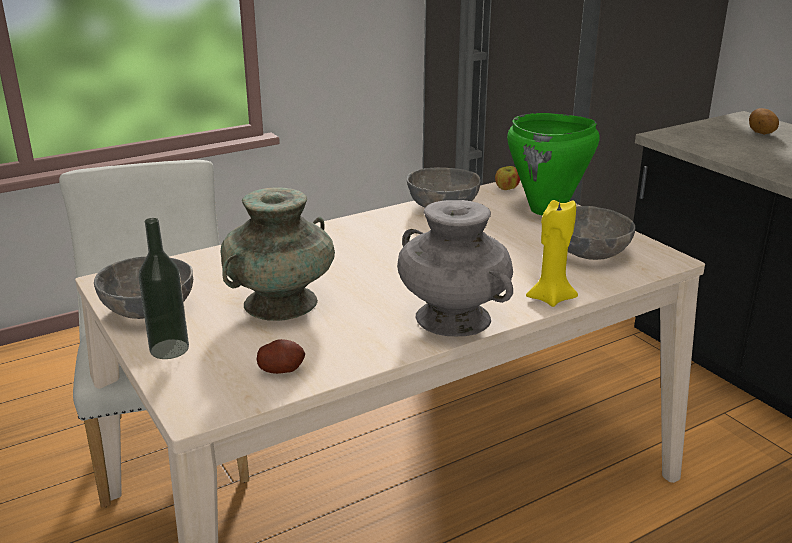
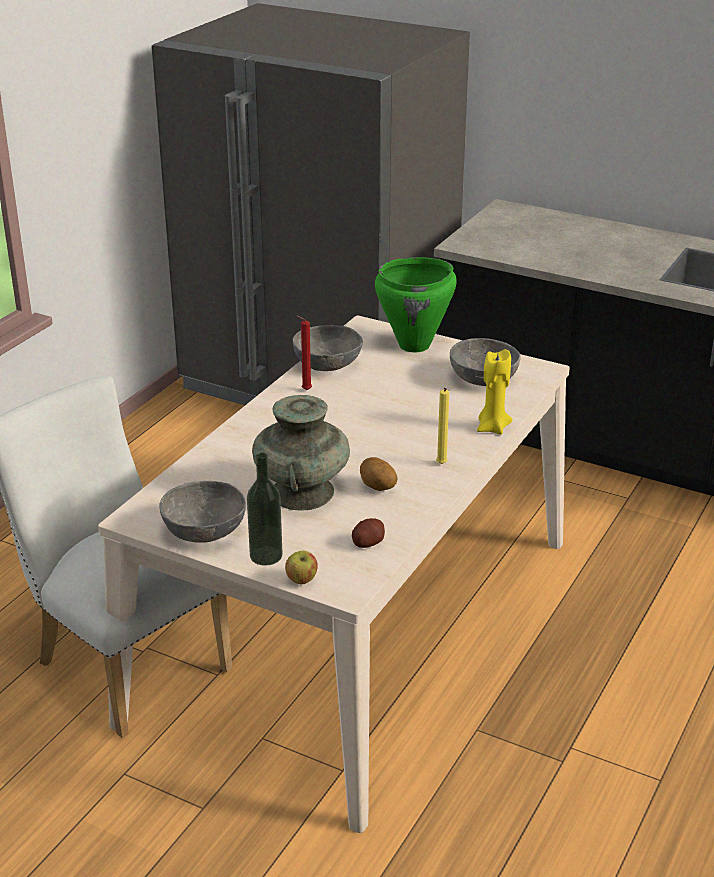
camera: 30 degrees left, 5 degrees up
grey vase [397,200,513,336] -> yellow candle [436,388,449,464]
apple [495,166,520,190] -> apple moved to [285,551,318,584]
potato [749,108,779,135] -> potato moved to [360,457,398,491]
none -> red candle [297,316,312,390]

